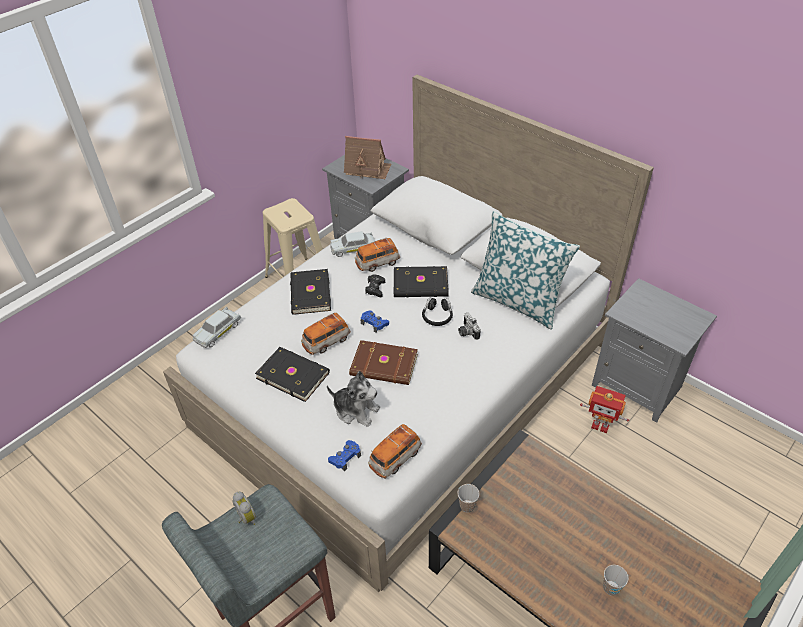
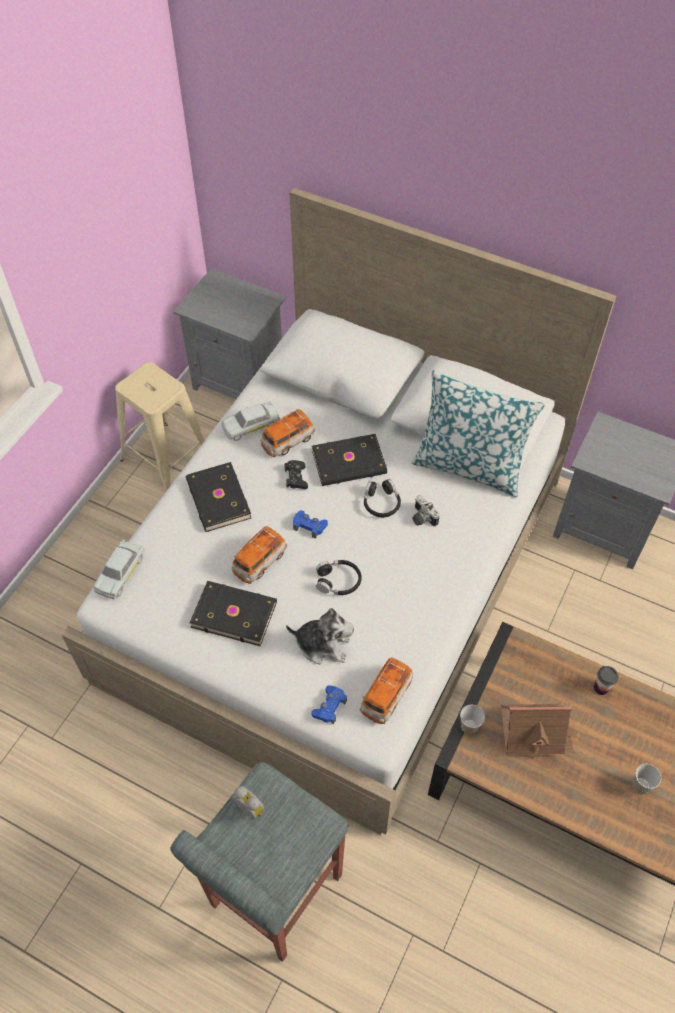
camera: 15 degrees left, 10 degrees up
toy house [344,136,391,179] -> toy house moved to [501,704,574,758]
brown book [349,340,418,385] -> black headphones [316,560,362,595]
toy robot [580,386,629,433] -> none
none -> cup [594,666,619,695]

